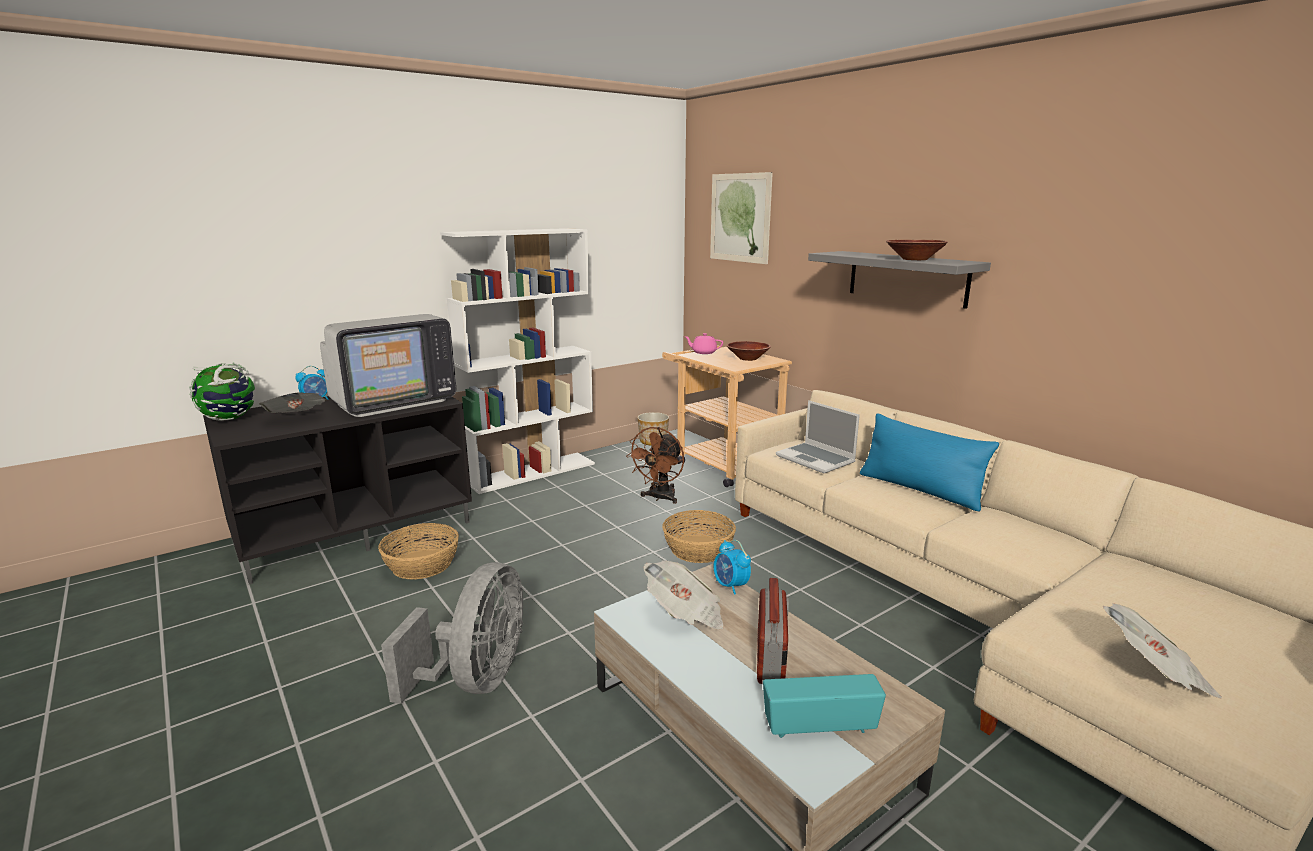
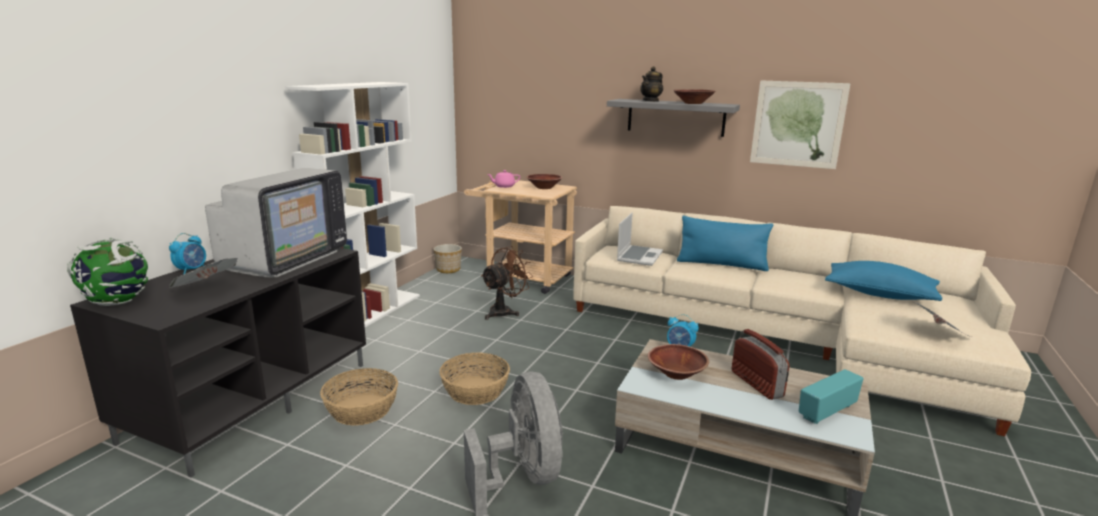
camera: 30 degrees left, 0 degrees up
brown fan [626,427,684,504] -> brown fan turned 135 degrees counterclockwise [481,246,533,320]
newspaper [643,561,724,630] -> brown bowl [648,344,709,380]
basket [662,510,736,563] -> basket moved to [440,352,510,405]
picture [710,172,773,264] -> picture moved to [750,80,850,169]
laptop [776,400,860,474] -> laptop turned 90 degrees counterclockwise [617,213,663,266]
none -> teapot [640,66,663,102]
none -> blue pillow [825,261,942,301]

